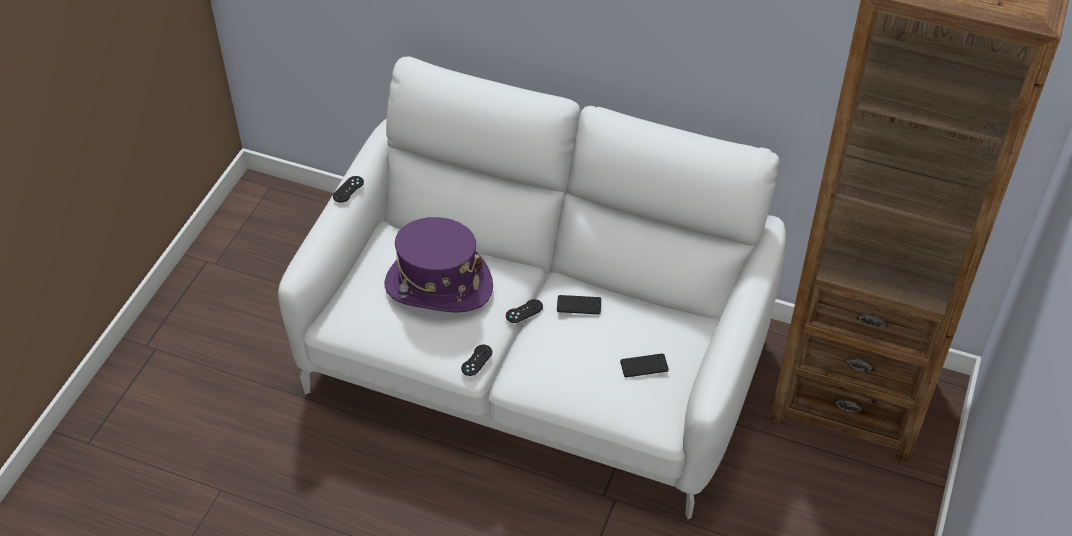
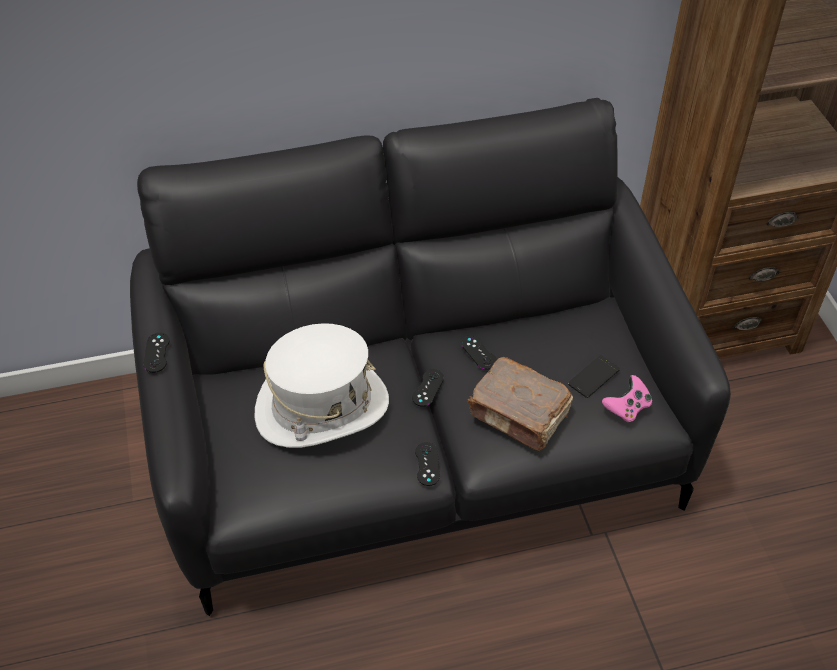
camera: 35 degrees left, 0 degrees up
white sofa [278,56,786,519] -> black sofa [130,98,731,616]
purple hat [385,217,493,313] -> white hat [254,323,389,448]
phone [557,295,601,314] -> black game controller [461,335,497,370]
none -> brown book [467,357,573,452]
none -> pink game controller [602,375,652,423]

